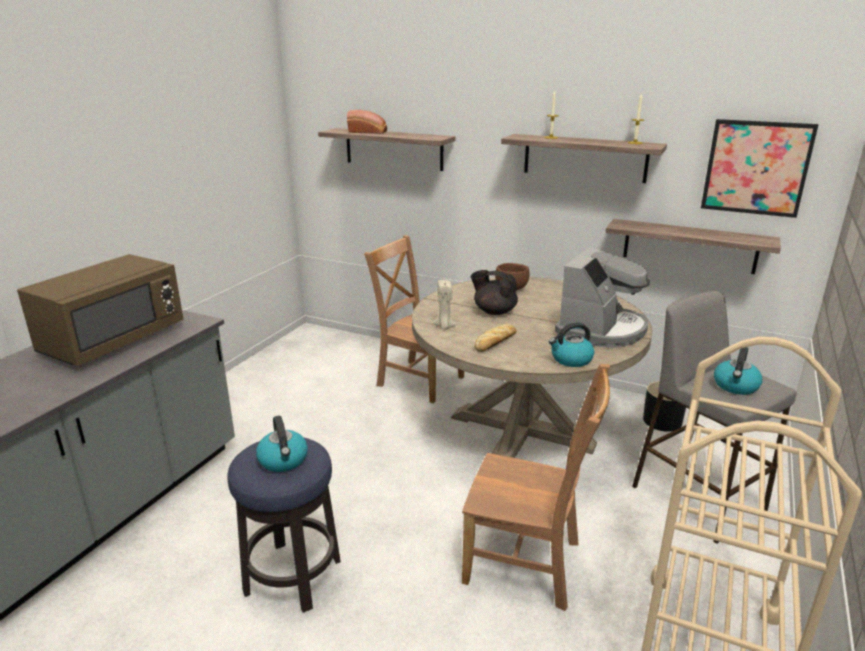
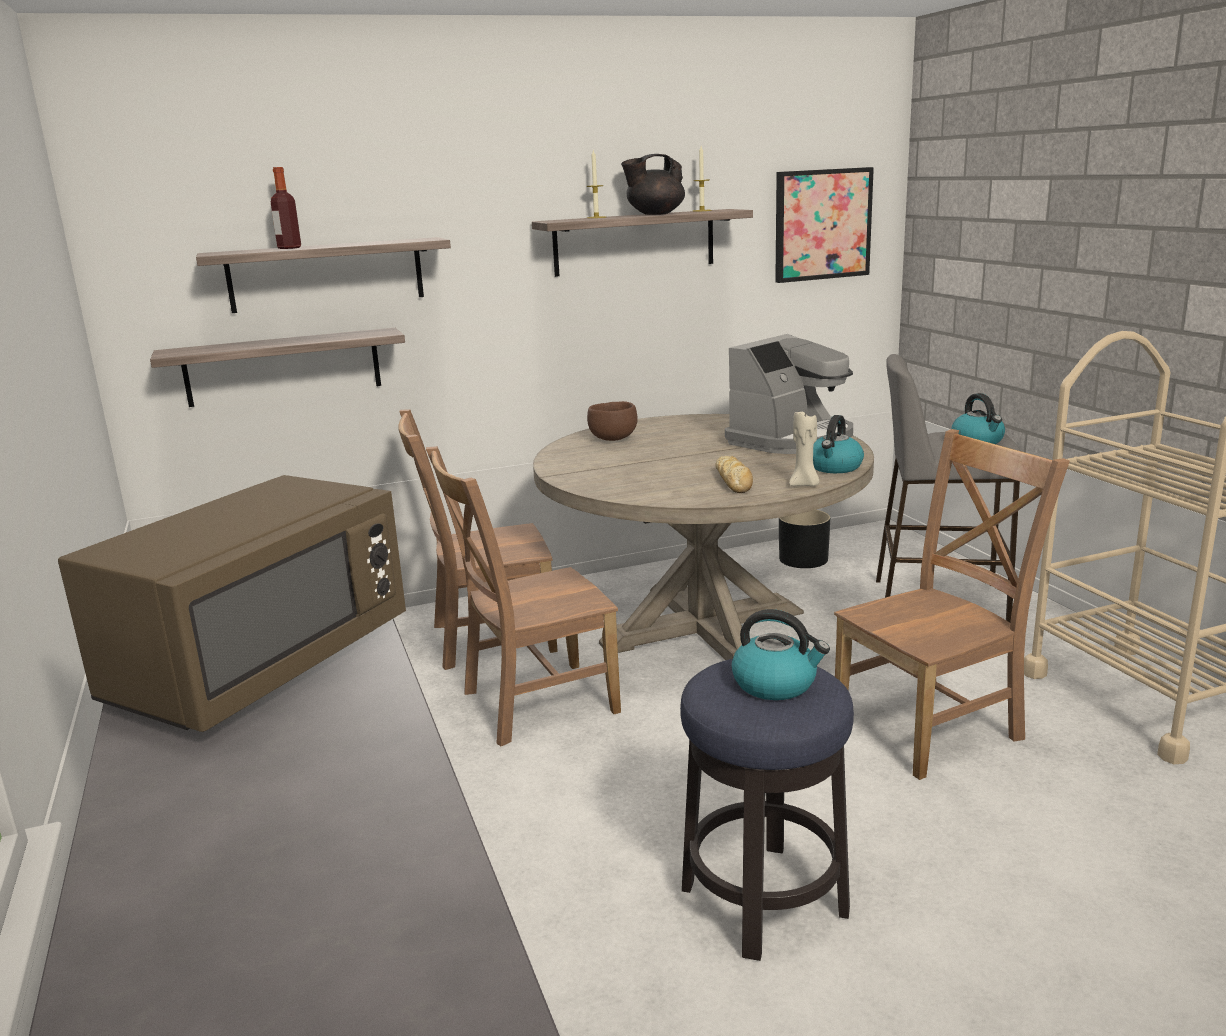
camera: 45 degrees left, 5 degrees down
brown microwave [17,254,183,366] -> brown microwave turned 45 degrees clockwise [58,475,406,732]
bread [347,110,387,134] -> bottle [271,167,301,249]
beige candle [433,280,456,329] -> beige candle moved to [789,410,819,486]
black teapot [471,270,518,315] -> black teapot moved to [621,154,685,215]
coffee machine [555,246,650,348] -> coffee machine turned 60 degrees clockwise [725,334,853,454]
shelf [606,219,781,274] -> shelf moved to [150,328,405,407]
none -> brown chair [426,446,621,746]

